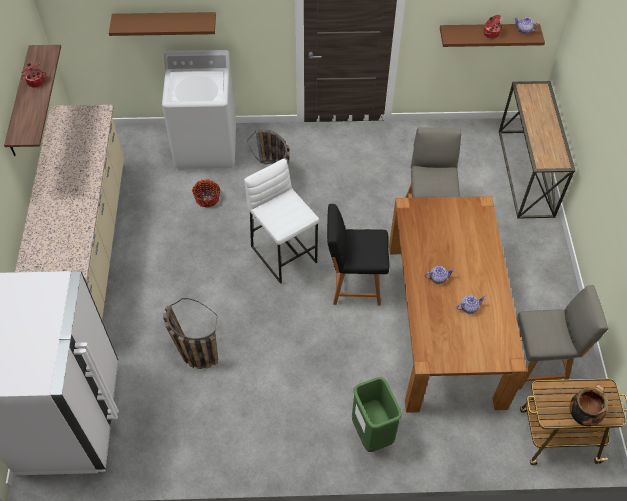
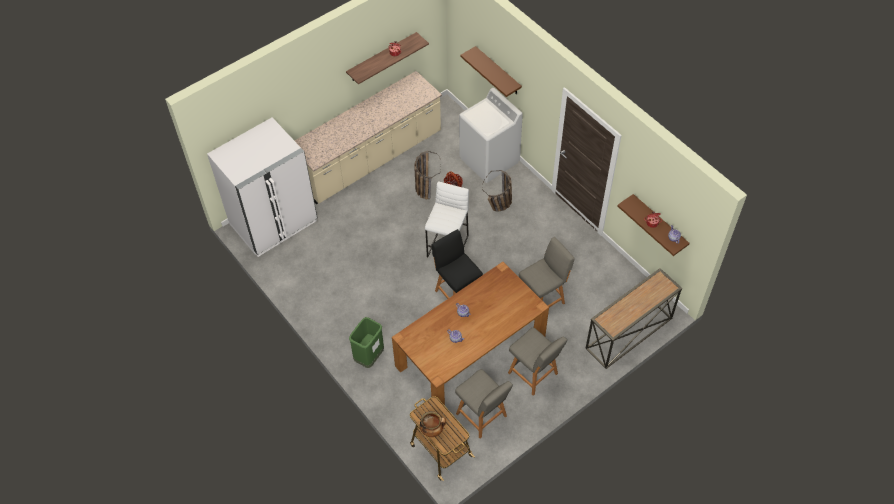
camera: 55 degrees right, 0 degrees up
basket [163,298,219,369] -> basket moved to [414,151,441,200]
none -> grey chair [508,328,567,396]

